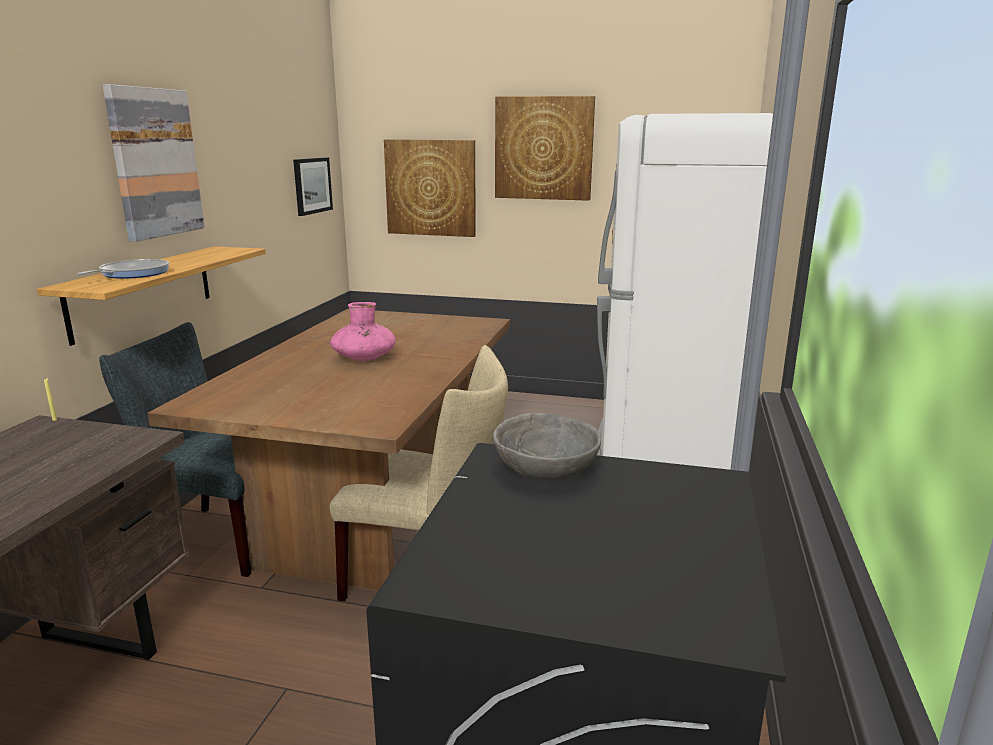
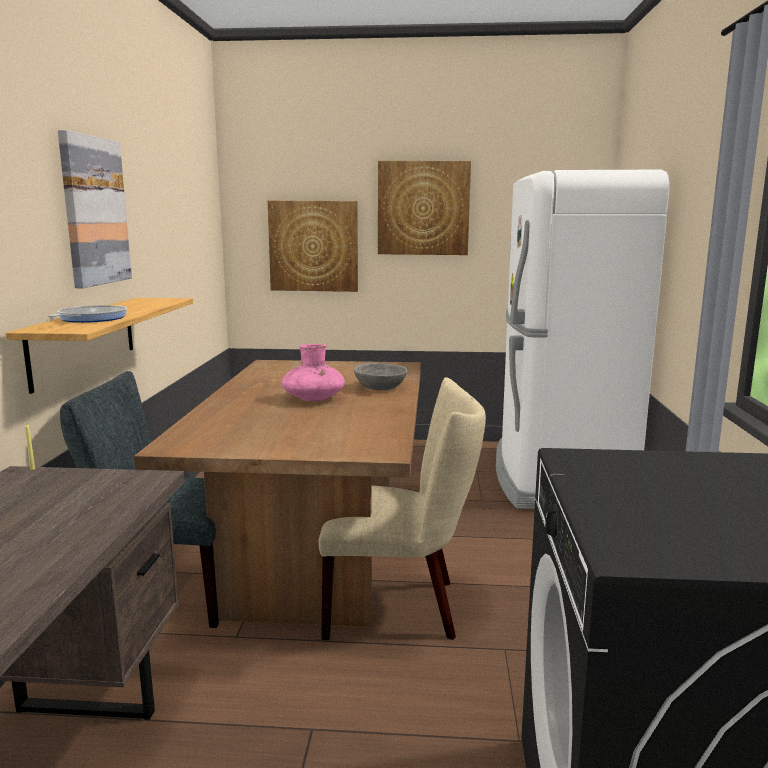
camera: 10 degrees left, 5 degrees down
picture [293,157,333,216] -> none
grey bowl [493,413,601,481] -> grey bowl moved to [354,363,407,390]

